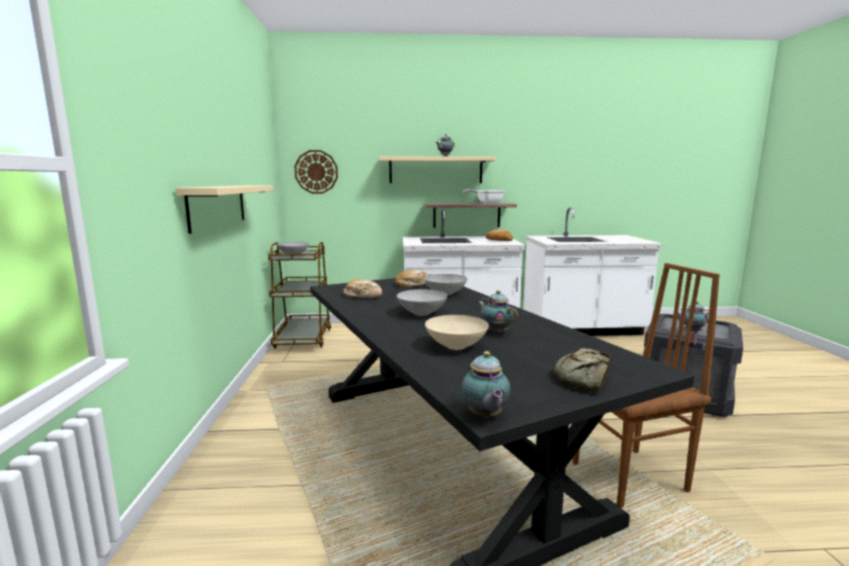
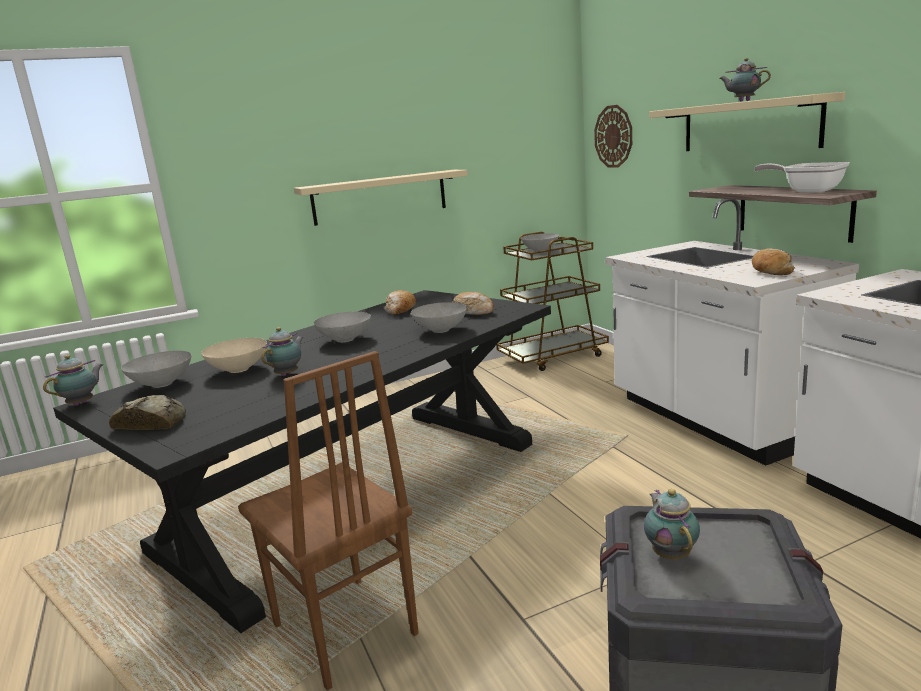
camera: 70 degrees right, 5 degrees up
teapot [461,351,511,418] -> teapot turned 150 degrees clockwise [43,355,103,406]
none -> grey bowl [121,351,191,388]

